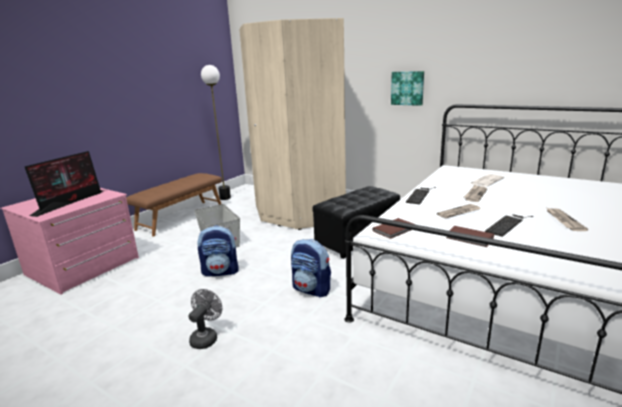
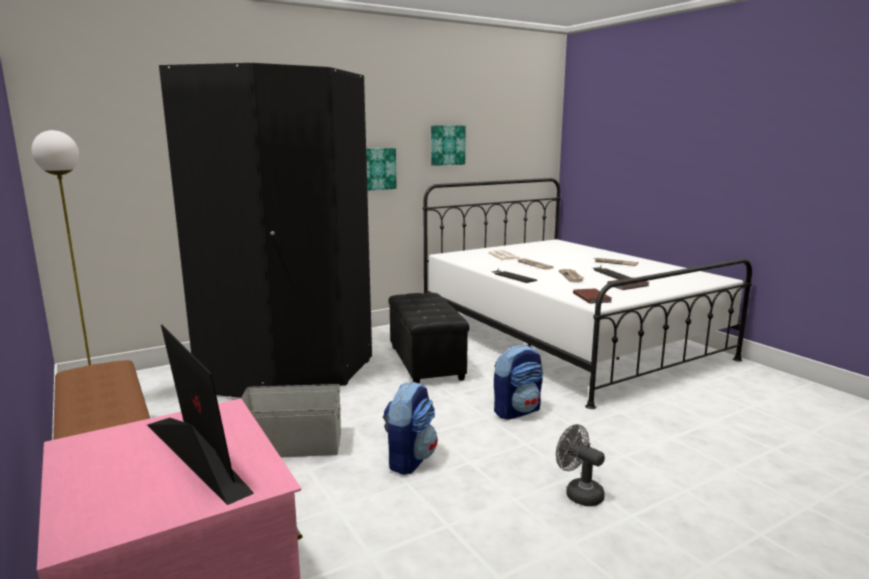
camera: 65 degrees left, 5 degrees down
beige wardrobe [239,18,346,230] -> black wardrobe [159,63,372,398]
none -> picture [431,125,466,166]

